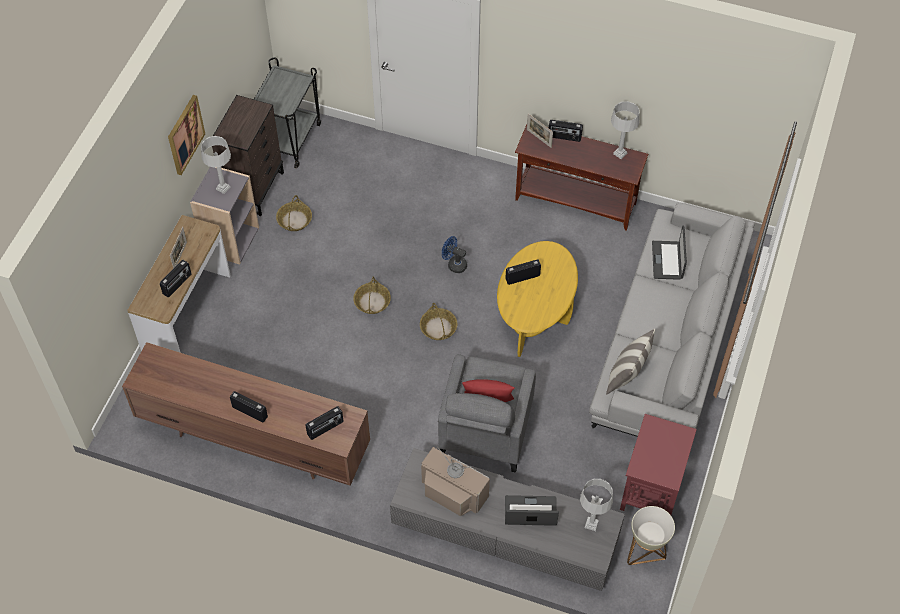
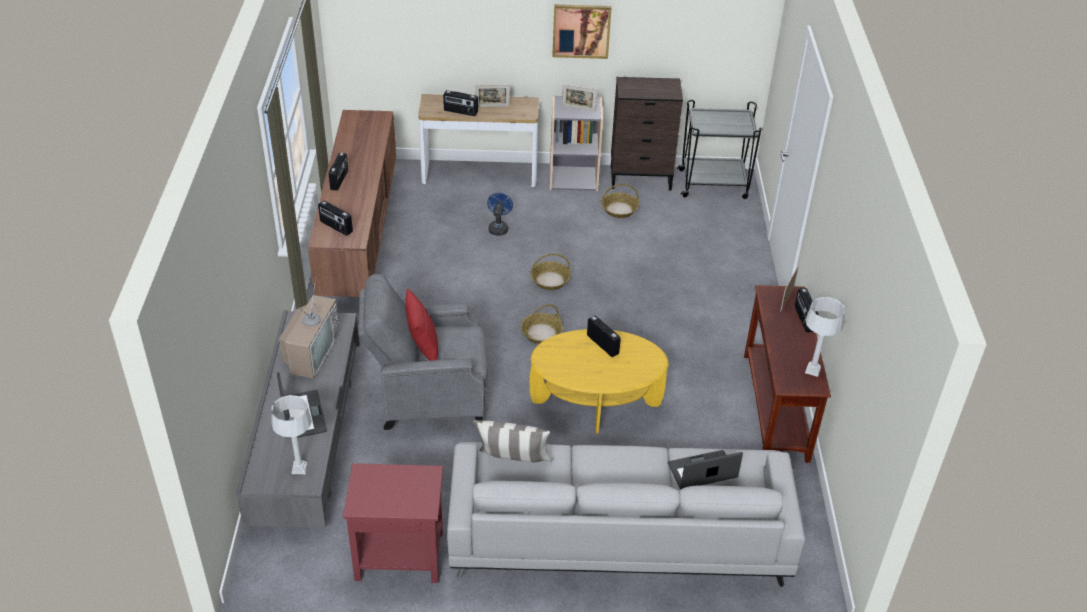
camera: 70 degrees right, 15 degrees down
grey table lamp [201,136,231,194] -> picture frame [562,84,597,112]
blue fan [442,236,467,273] -> blue fan moved to [487,193,513,236]
planter [627,506,675,565] -> none

